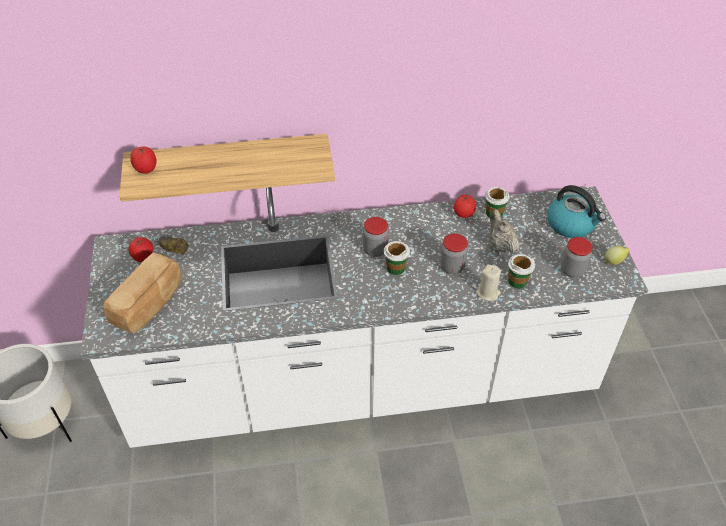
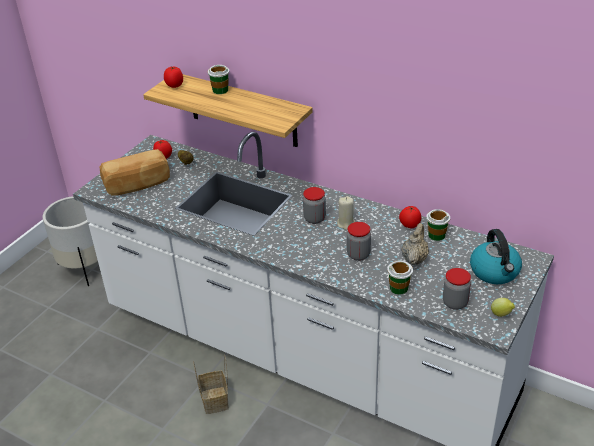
camera: 40 degrees right, 10 degrees down
cup [384,241,410,275] -> cup moved to [207,65,229,94]
beige candle [476,265,501,301] -> beige candle moved to [337,196,355,230]
none -> basket [193,354,229,414]

